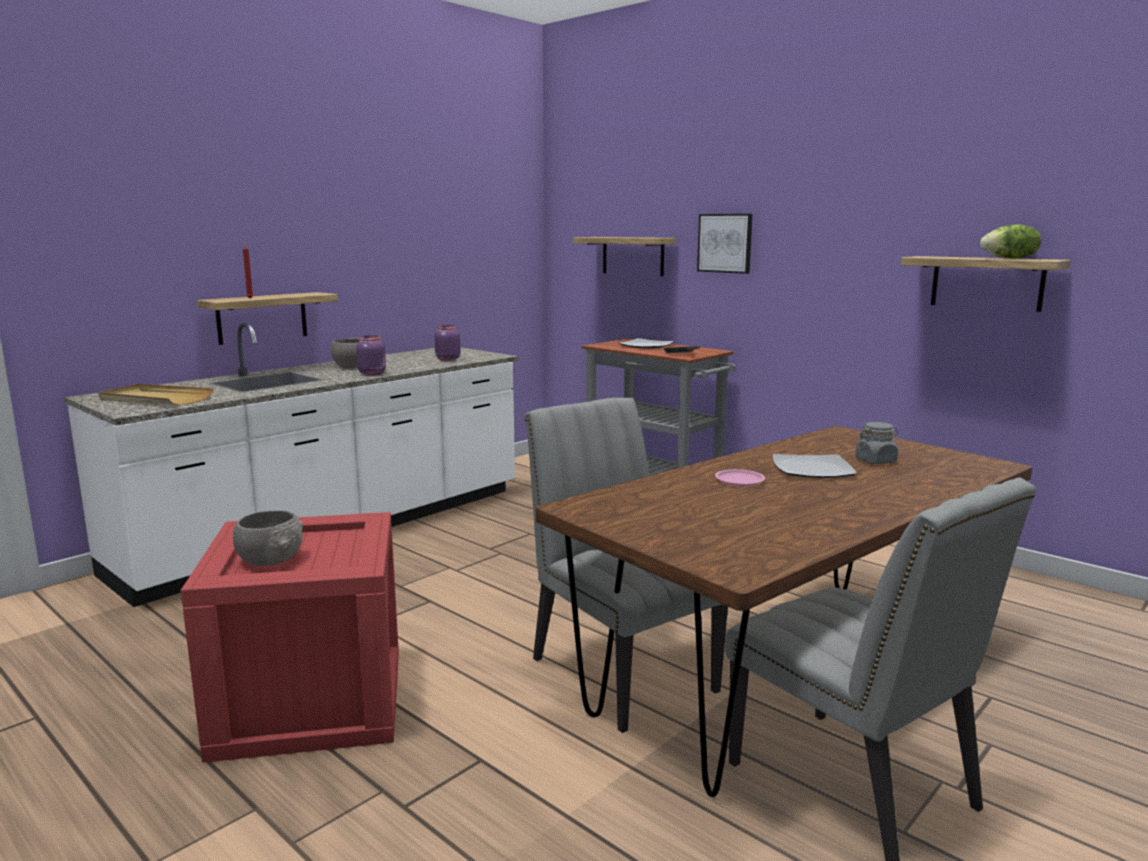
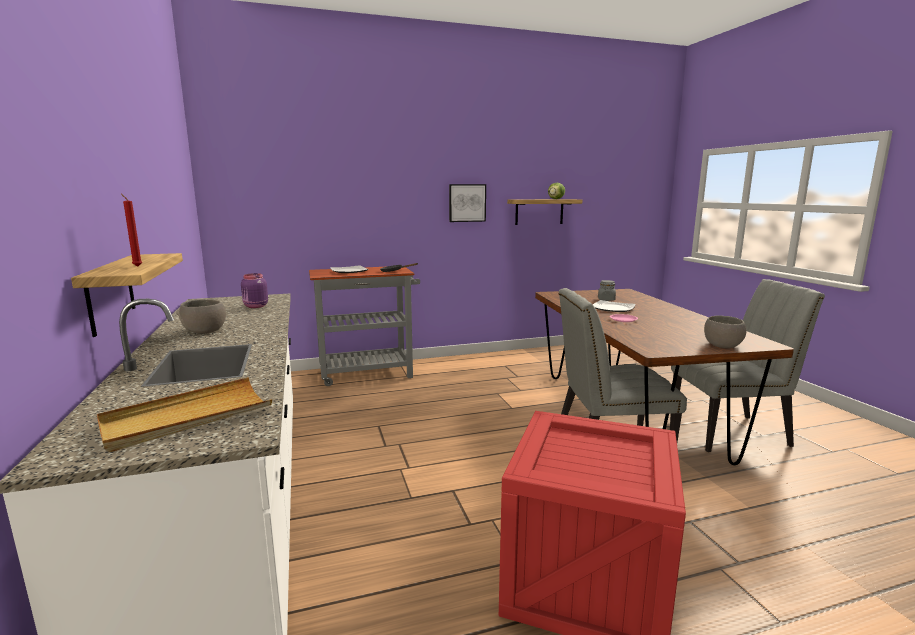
camera: 60 degrees left, 0 degrees up
grey bowl [233,511,303,566] -> grey bowl moved to [704,315,746,348]
purple jar [356,335,386,376] -> none
shelf [573,237,676,276] -> none
picture [697,214,752,274] -> picture moved to [449,184,486,222]

